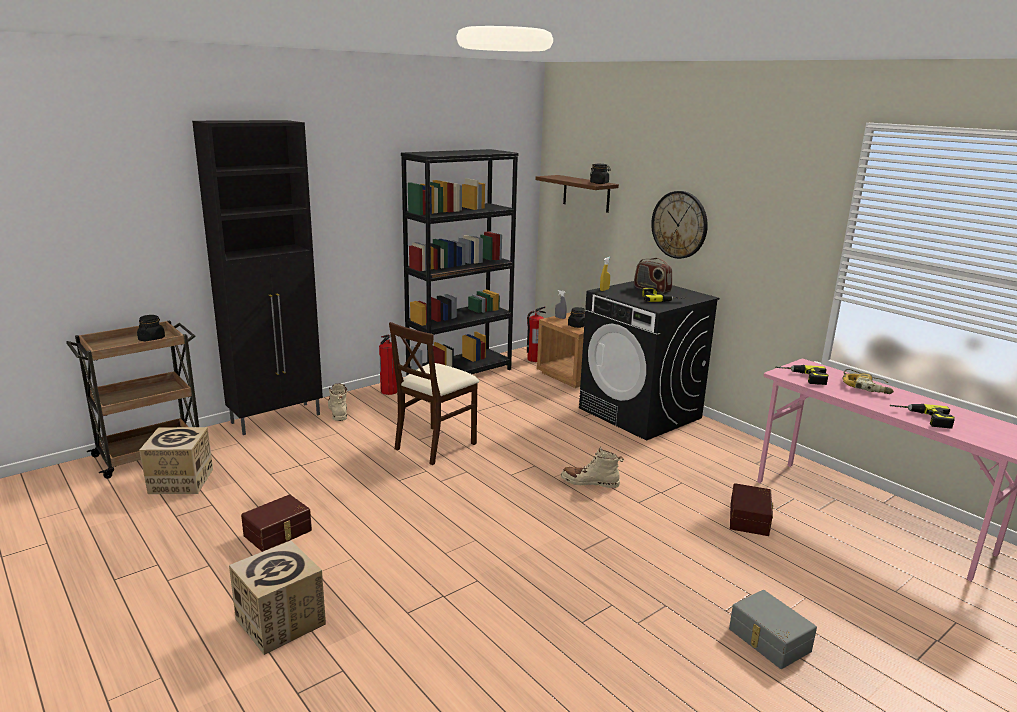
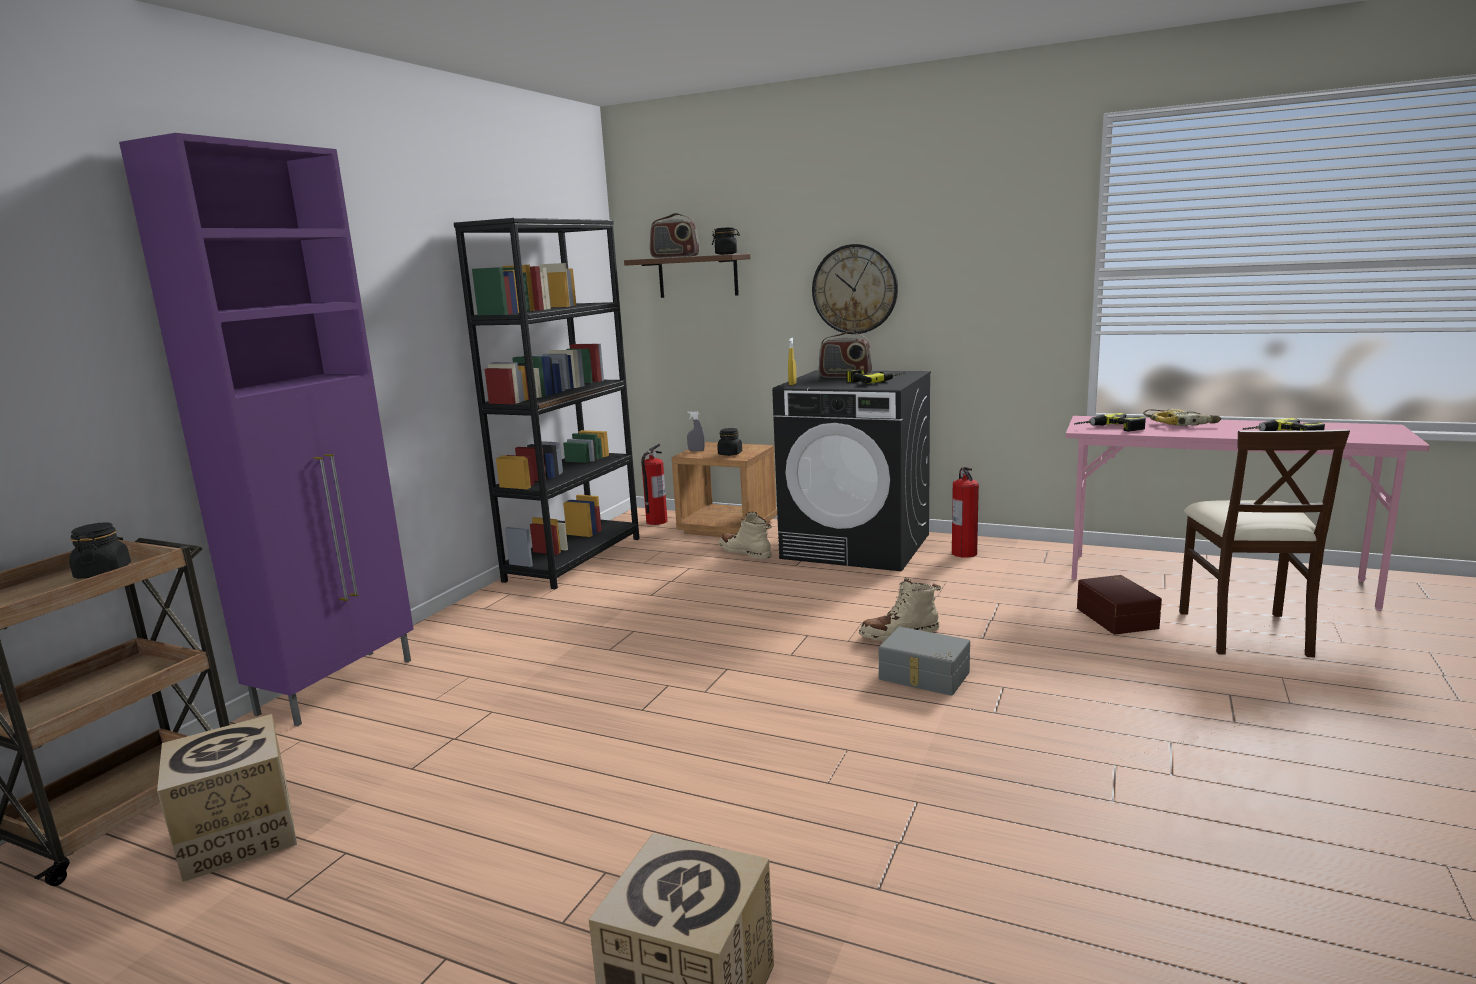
camera: 25 degrees left, 5 degrees down
black cabinet [192,120,323,435] -> purple cabinet [119,133,414,726]
brown storage box [241,494,312,552] -> none
beige boot [328,384,347,421] -> beige boot moved to [719,512,772,559]
fire extinguisher [379,335,397,395] -> fire extinguisher moved to [952,467,979,558]
beige chair [389,322,479,465] -> beige chair moved to [1179,429,1350,657]
grey storage box [729,590,817,669] -> grey storage box moved to [879,627,970,696]
none -> radio [650,213,699,258]

